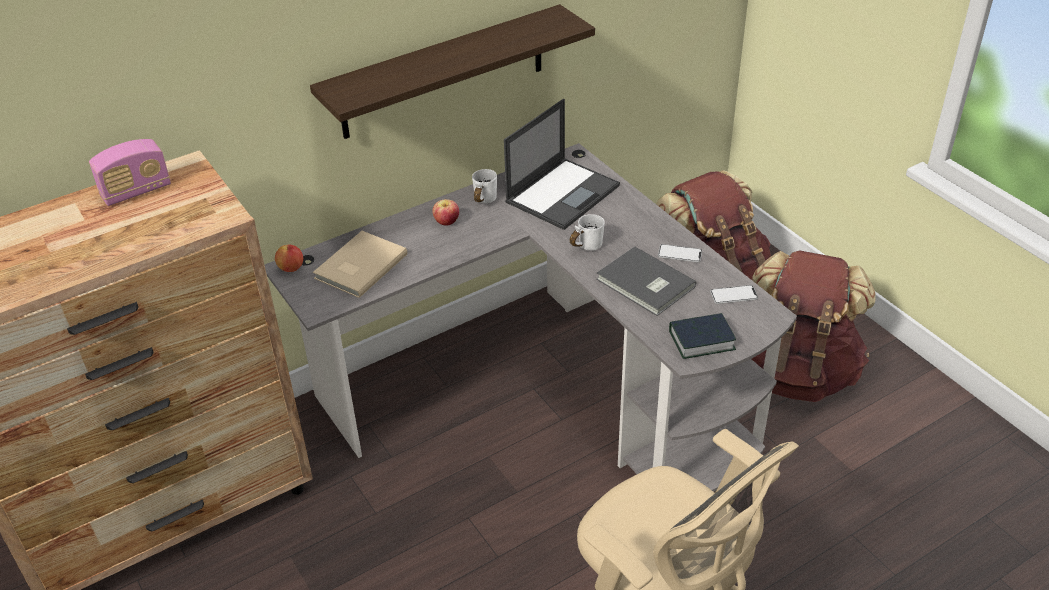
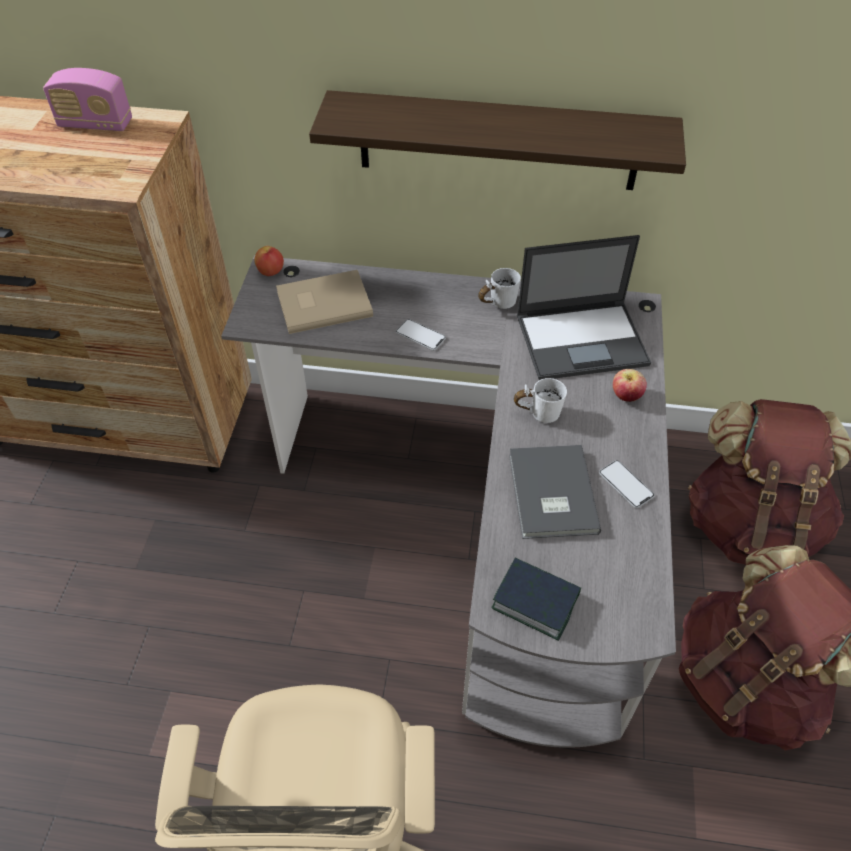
camera: 40 degrees right, 10 degrees up
apple [432,199,459,226] -> apple moved to [613,369,647,402]
phone [710,285,758,304] -> phone moved to [396,319,446,351]

